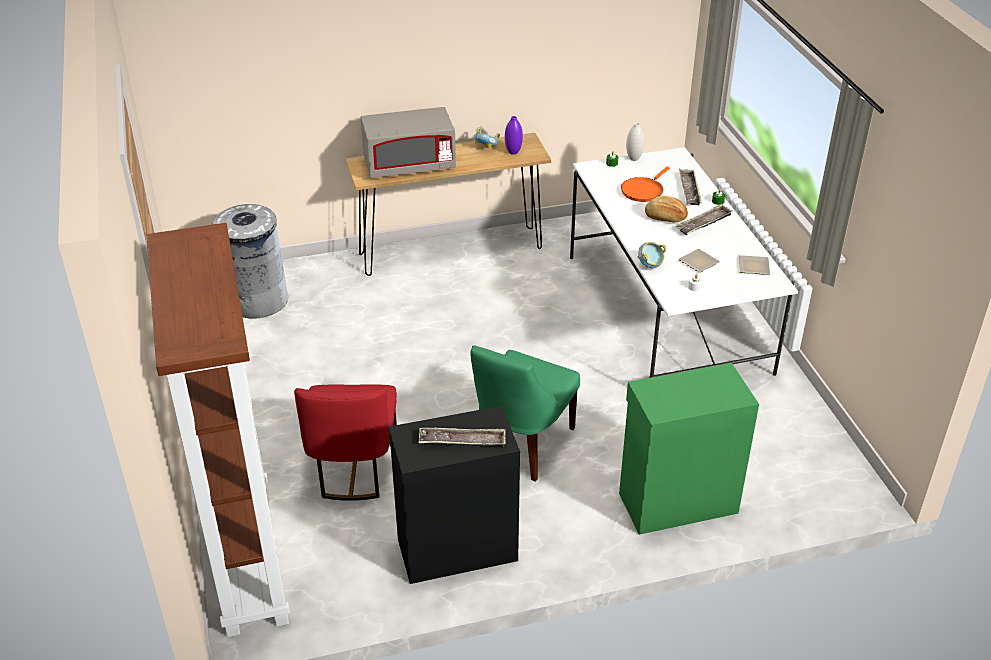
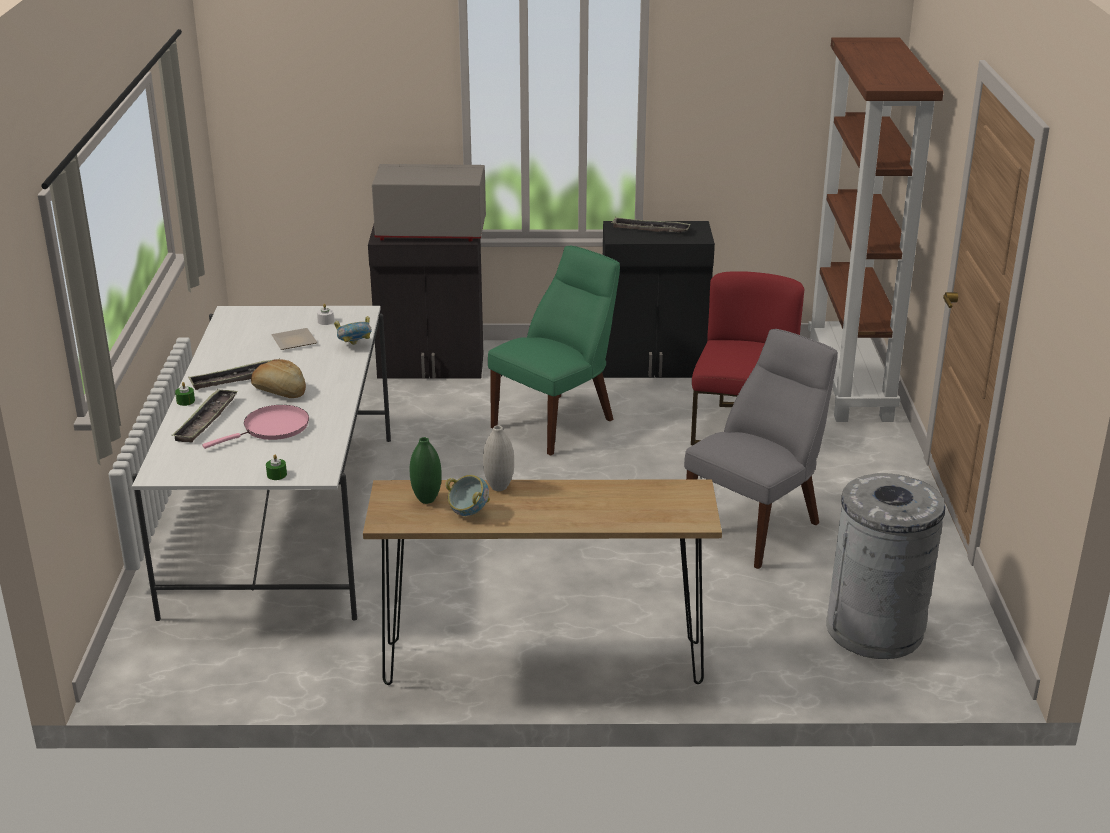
camera: 165 degrees left, 10 degrees down
grey microwave [361,107,456,178] -> grey microwave moved to [372,164,486,241]
purple vase [505,116,523,155] -> green vase [410,437,442,504]
green cabinet [619,363,759,535] -> black cabinet [368,225,483,379]
orange frying pan [621,167,670,202] -> pink frying pan [202,405,309,449]
white vase [626,123,645,161] -> white vase moved to [483,425,514,491]
plate [739,255,770,275] -> none
none -> grey chair [684,329,838,569]

